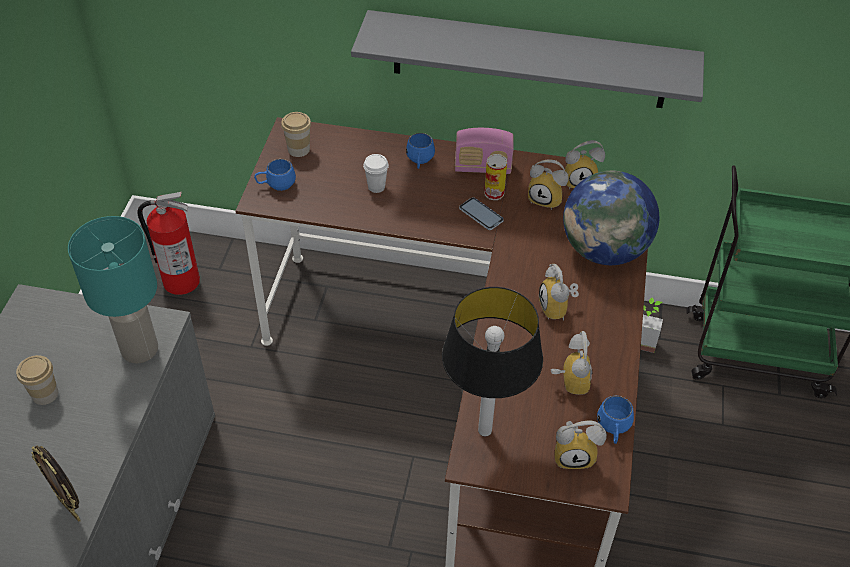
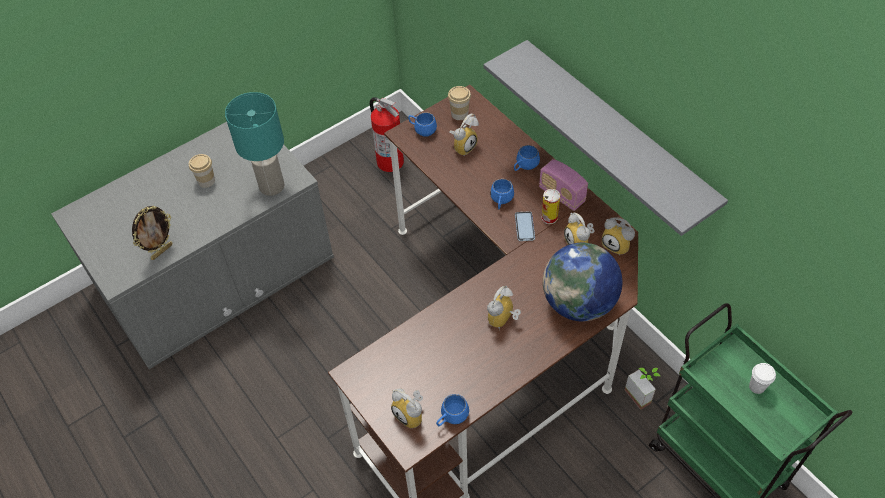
camera: 45 degrees right, 5 degrees up
picture frame [32,446,80,521] -> picture frame turned 135 degrees counterclockwise [132,206,172,260]
white cup [363,154,389,193] -> white cup moved to [749,363,776,394]
table lamp [442,287,543,437] -> none
alarm clock [551,331,593,395] -> alarm clock moved to [449,114,479,156]
none -> blue mug [490,179,514,209]

